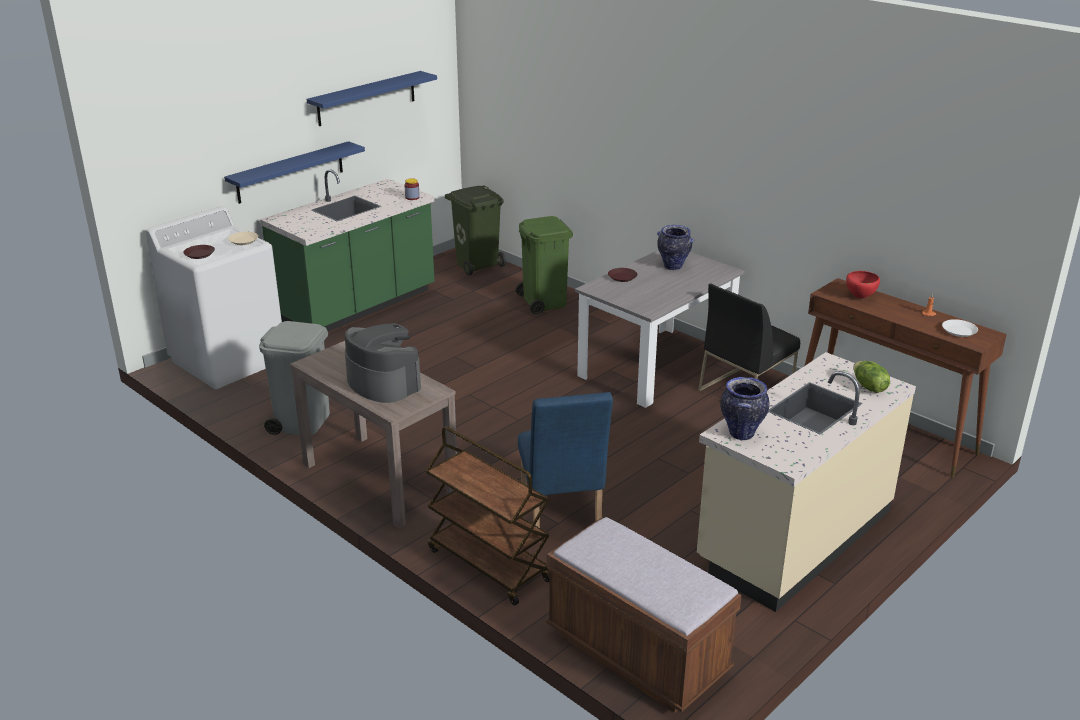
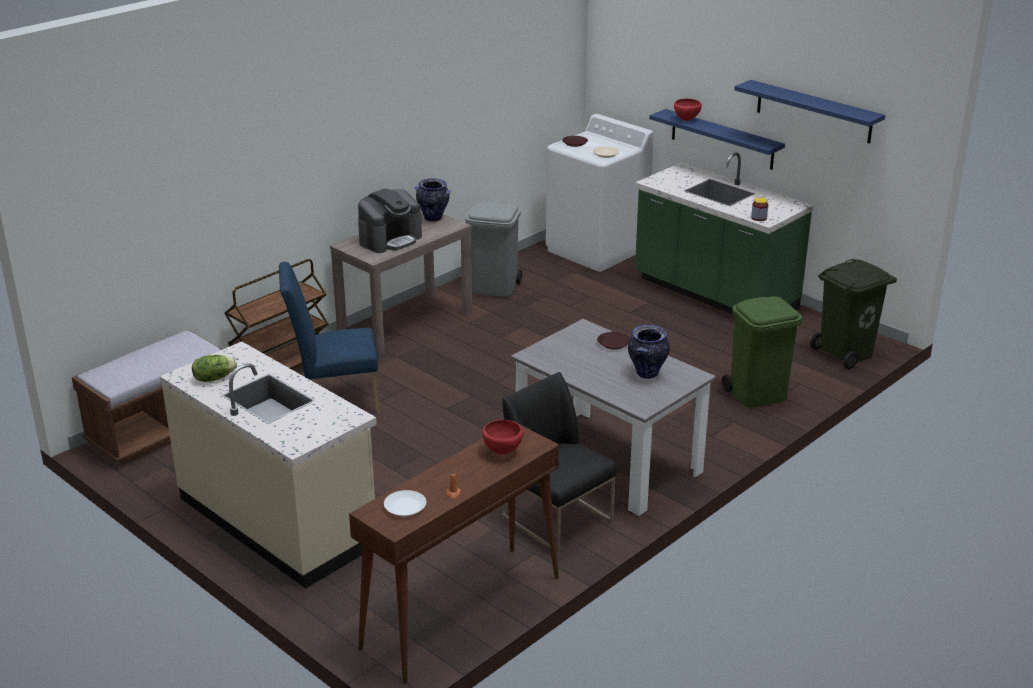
camera: 90 degrees right, 0 degrees up
vase [720,377,770,440] -> vase moved to [415,178,451,222]
lettuce [853,361,890,393] -> lettuce moved to [192,355,237,382]
none -> red bowl [674,99,702,121]

